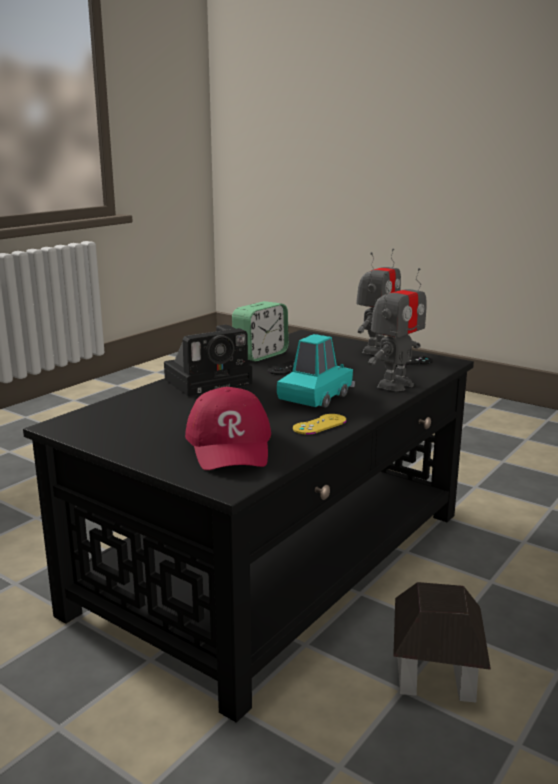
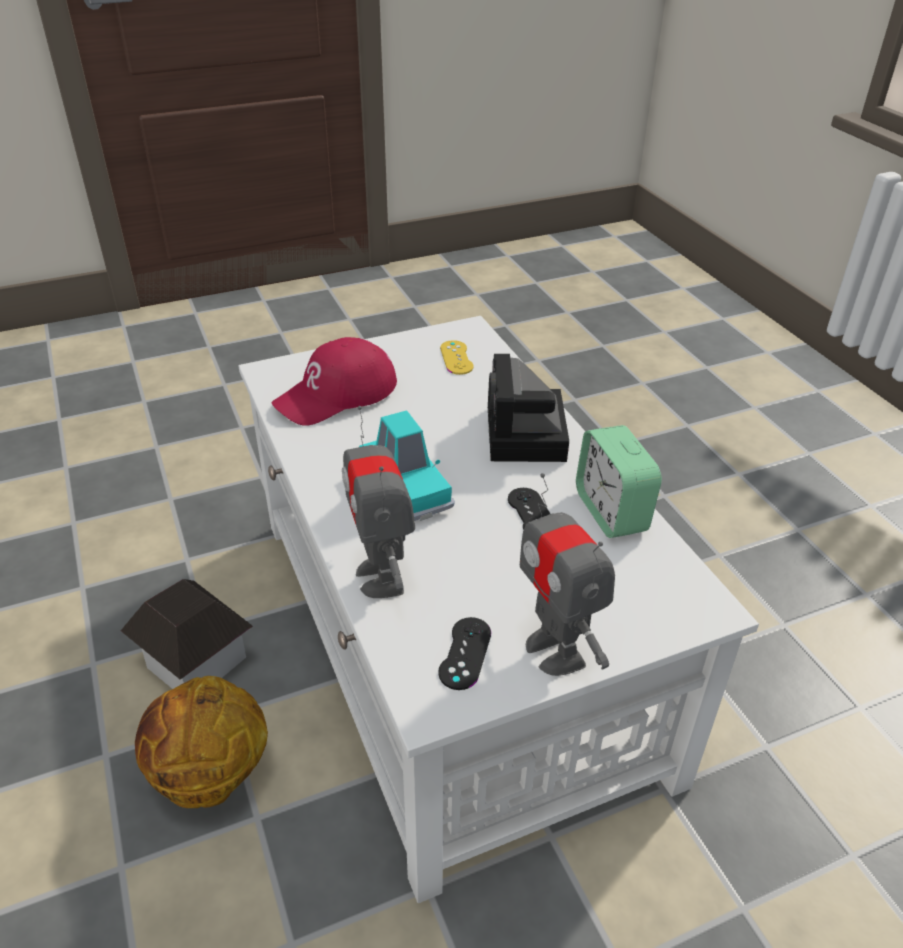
camera: 120 degrees right, 20 degrees up
black coffee table [23,330,474,723] -> white coffee table [238,316,759,903]
red cap [185,387,271,470] -> red cap turned 60 degrees counterclockwise [272,337,397,426]
yellow game controller [293,414,347,435] -> yellow game controller moved to [440,340,473,375]
none -> basketball [135,676,268,808]

